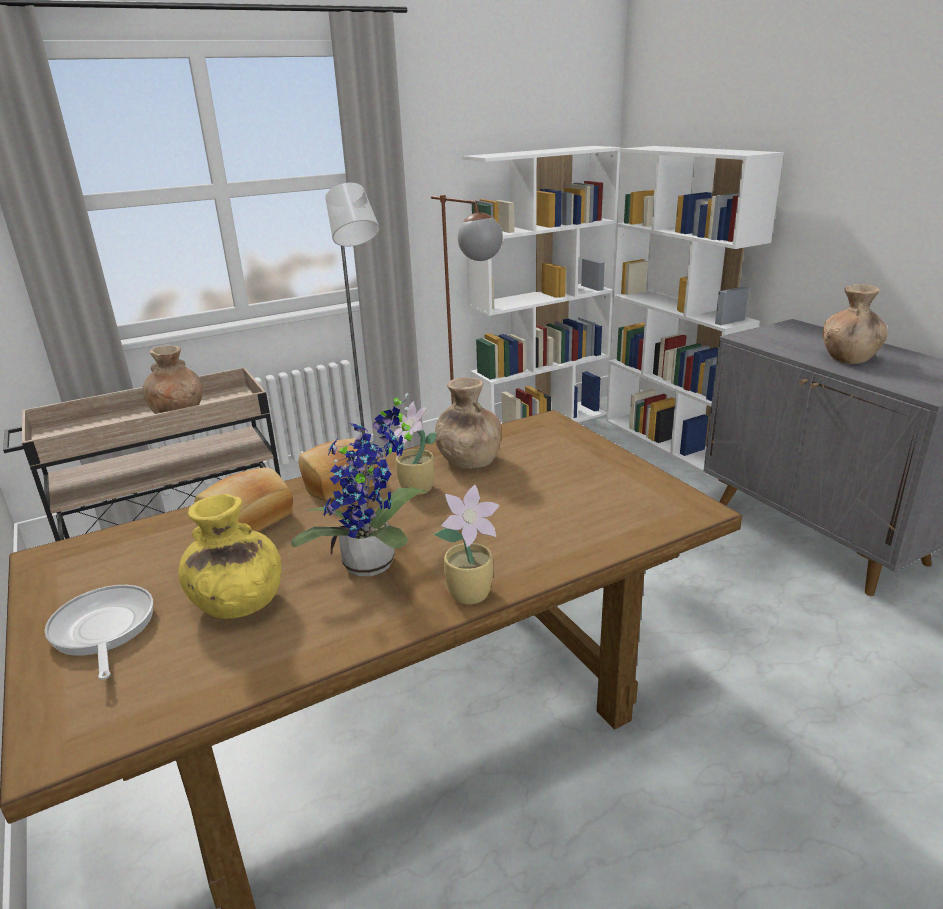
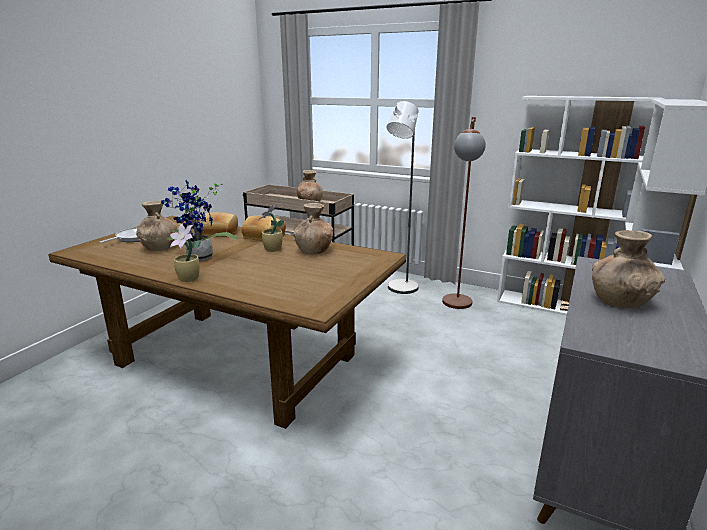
camera: 55 degrees right, 5 degrees down
yellow vase [178,494,281,619] -> brown vase [136,201,177,251]

